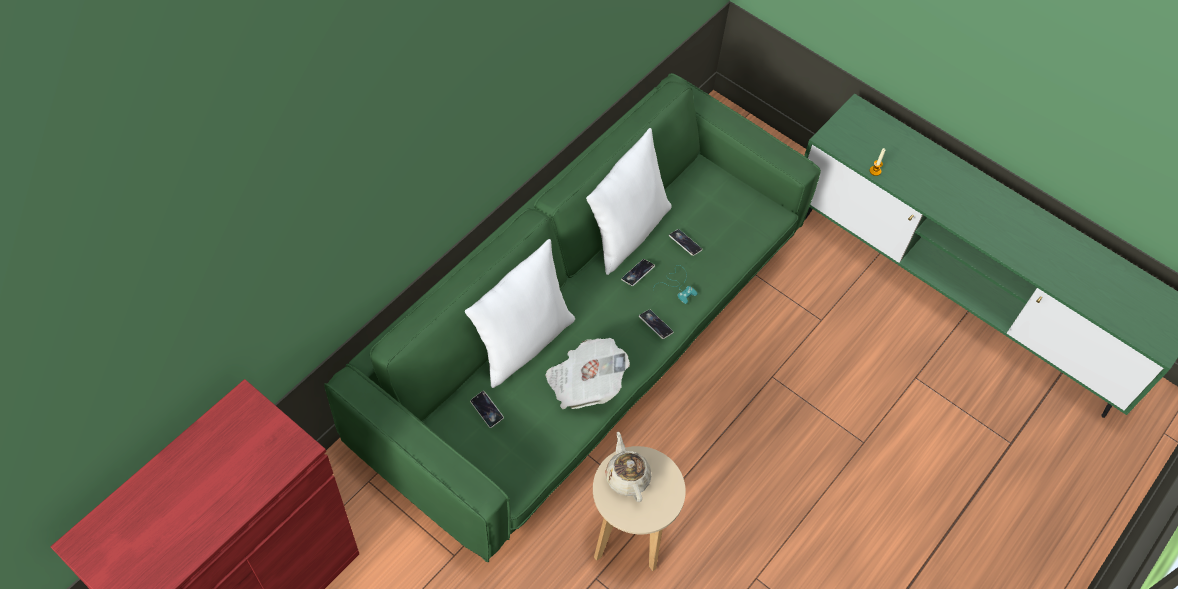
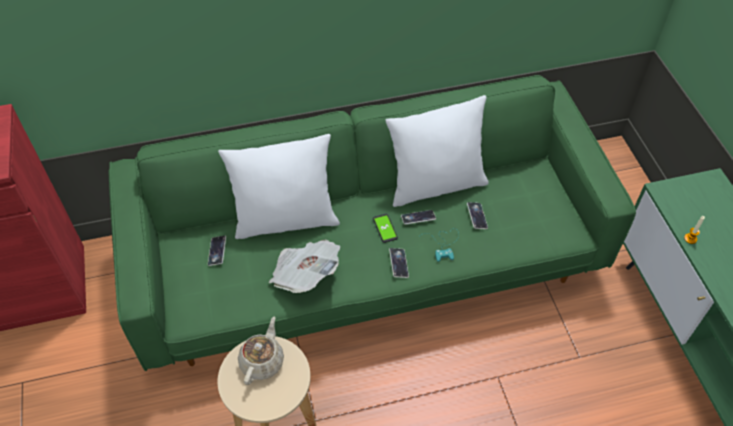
camera: 40 degrees right, 5 degrees down
none -> phone [373,214,398,243]

